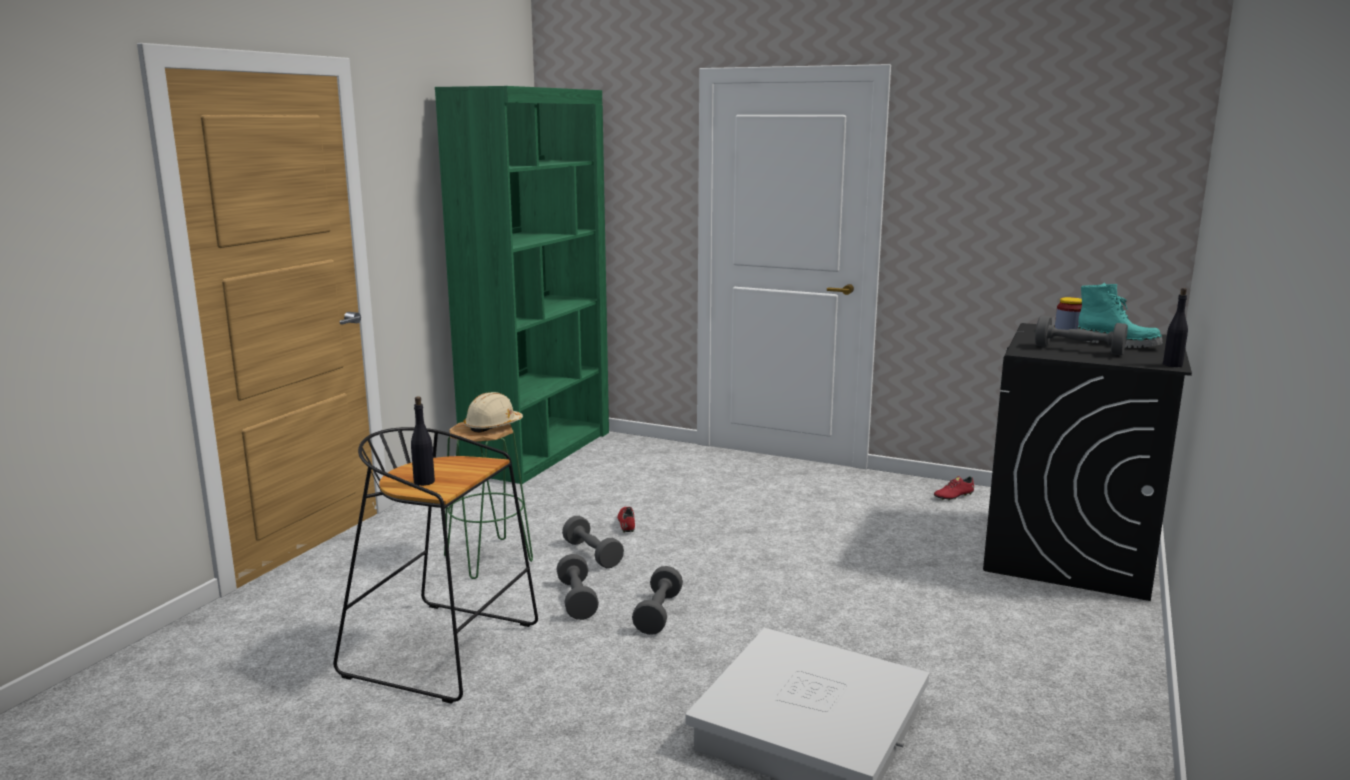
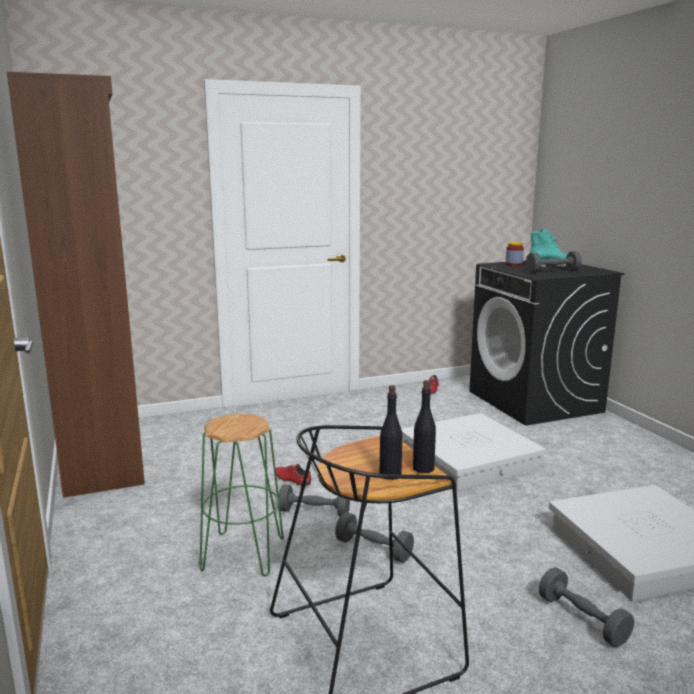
camera: 45 degrees left, 0 degrees up
green bookcase [435,86,609,484] -> brown bookcase [7,72,145,498]
beige hard hat [463,392,523,433] -> none
grey dumbbell [632,566,683,635] -> grey dumbbell moved to [539,567,634,647]
black bottle [1163,288,1188,367] -> black bottle moved to [413,380,436,473]
none -> white storage box [401,413,546,491]

